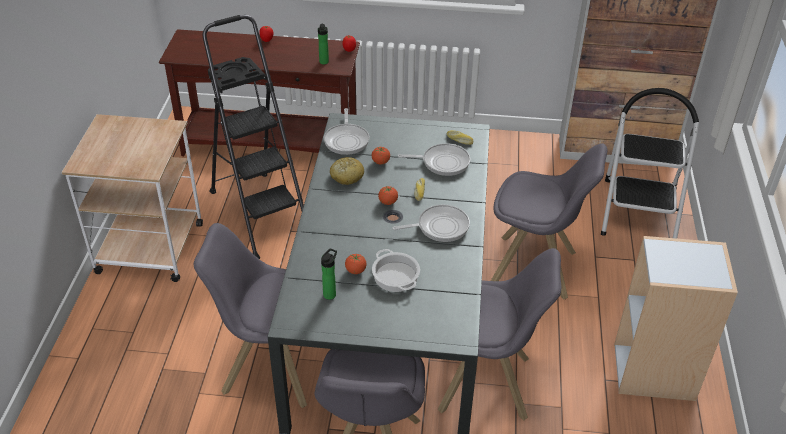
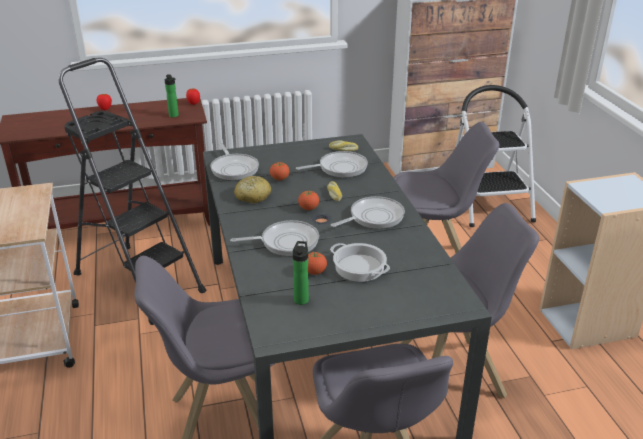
camera: 20 degrees left, 10 degrees down
none -> frying pan [230,220,319,256]

